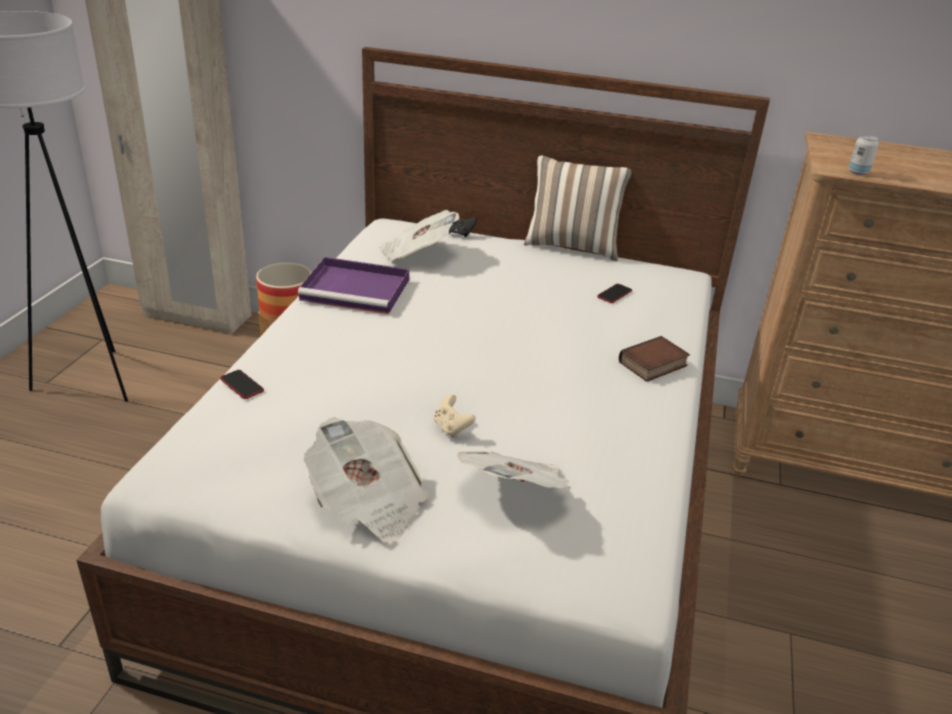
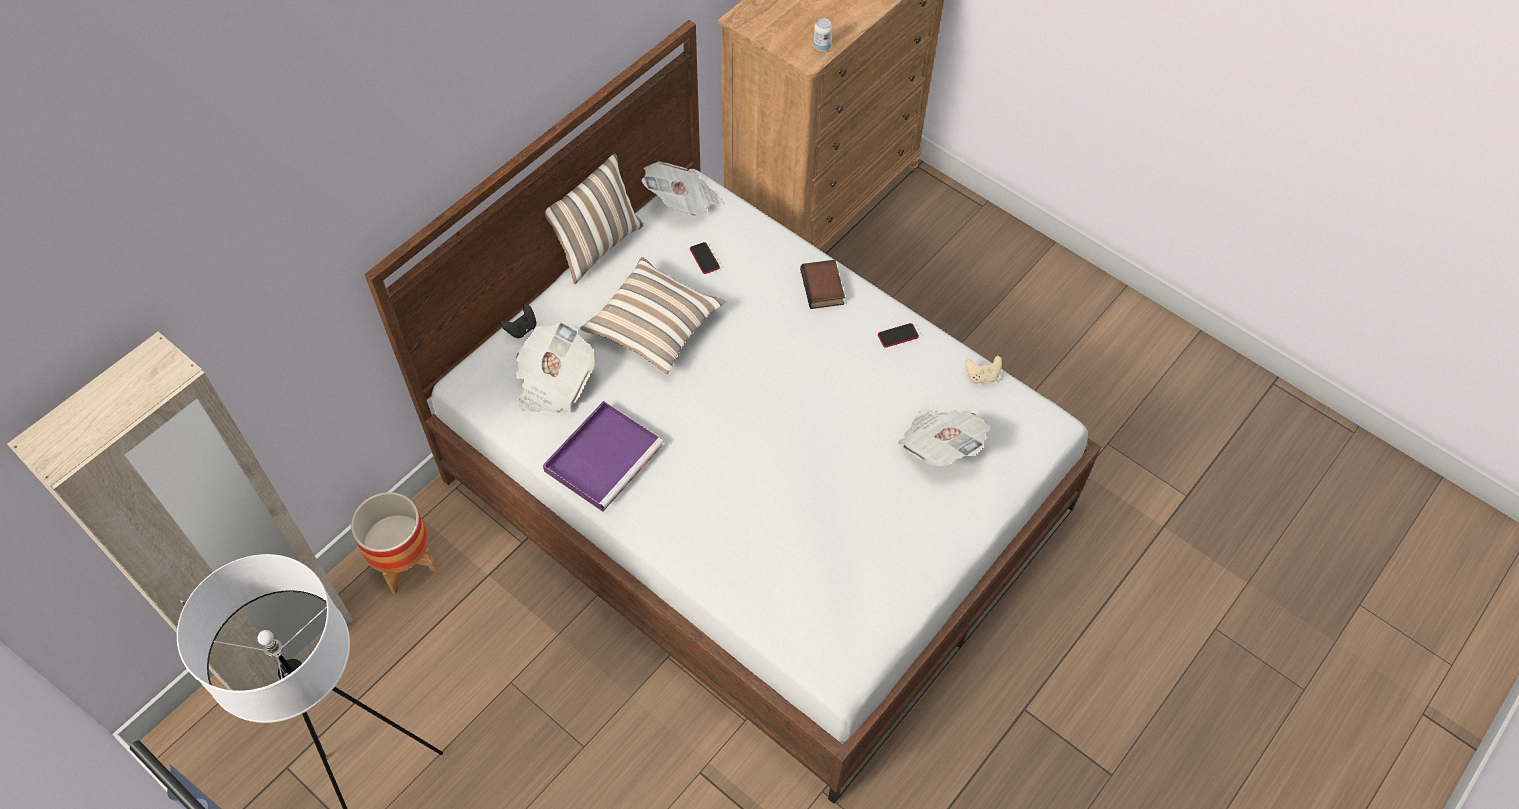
camera: 65 degrees left, 25 degrees up
phone [220,370,264,399] -> phone moved to [878,323,919,348]
newspaper [304,418,428,543] -> newspaper moved to [641,161,723,215]
beige game controller [434,394,476,438] -> beige game controller moved to [965,356,1002,384]
none -> pillow [580,257,725,374]

